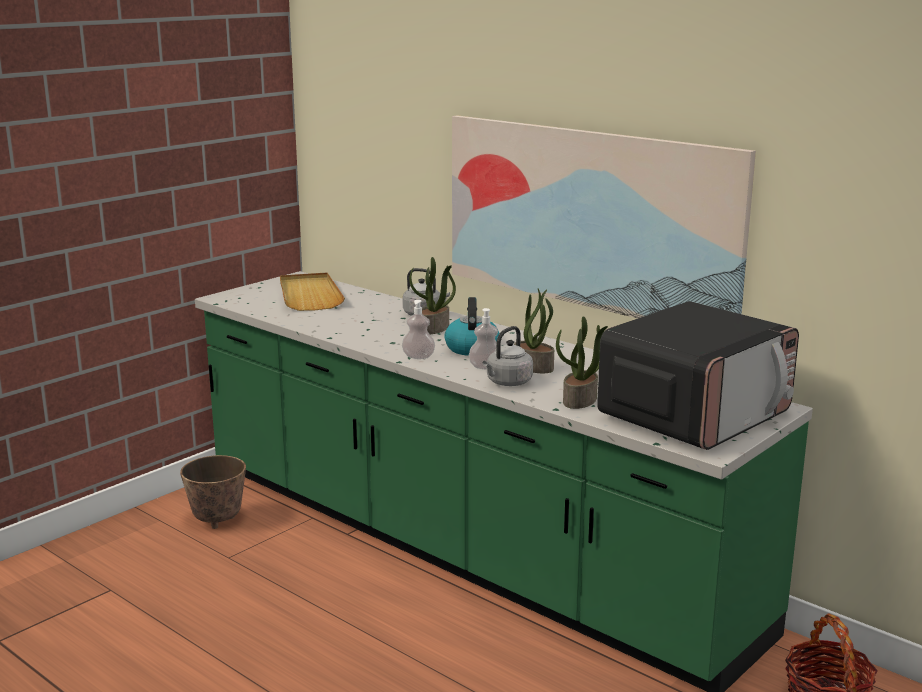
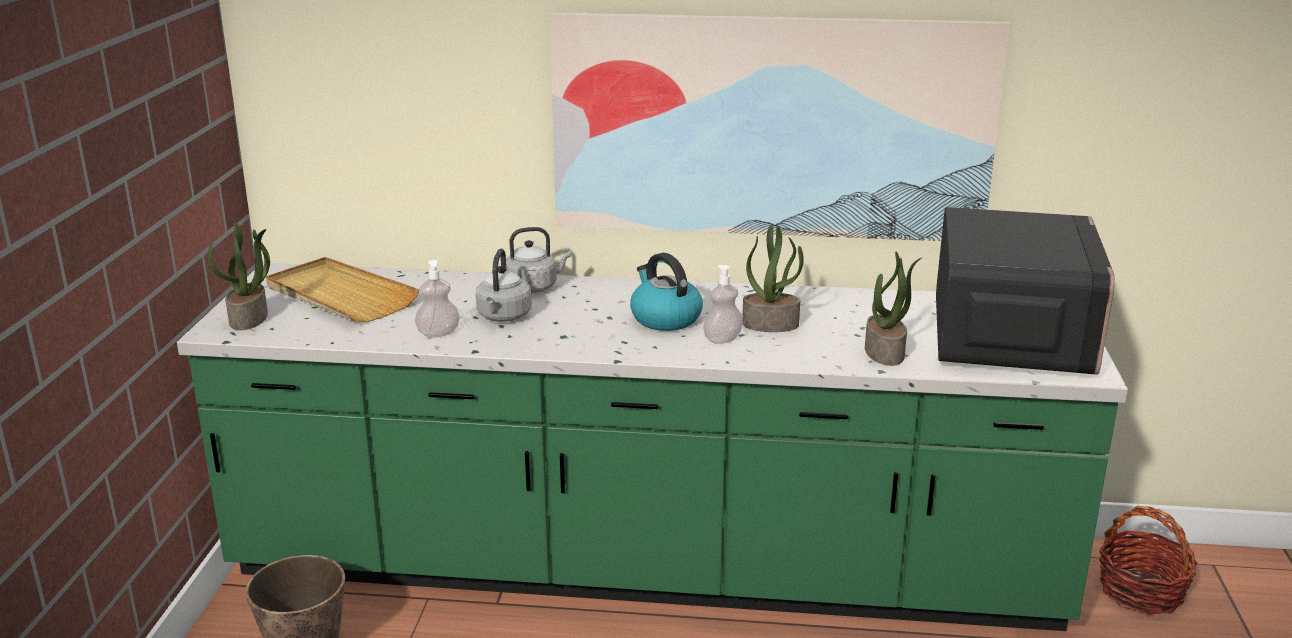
camera: 35 degrees left, 5 degrees up
soap dispenser [402,300,435,359] -> soap dispenser moved to [415,260,460,337]
potted plant [409,257,456,334] -> potted plant moved to [208,222,270,330]
grey kettle [483,326,533,386] -> grey kettle moved to [476,249,531,322]

